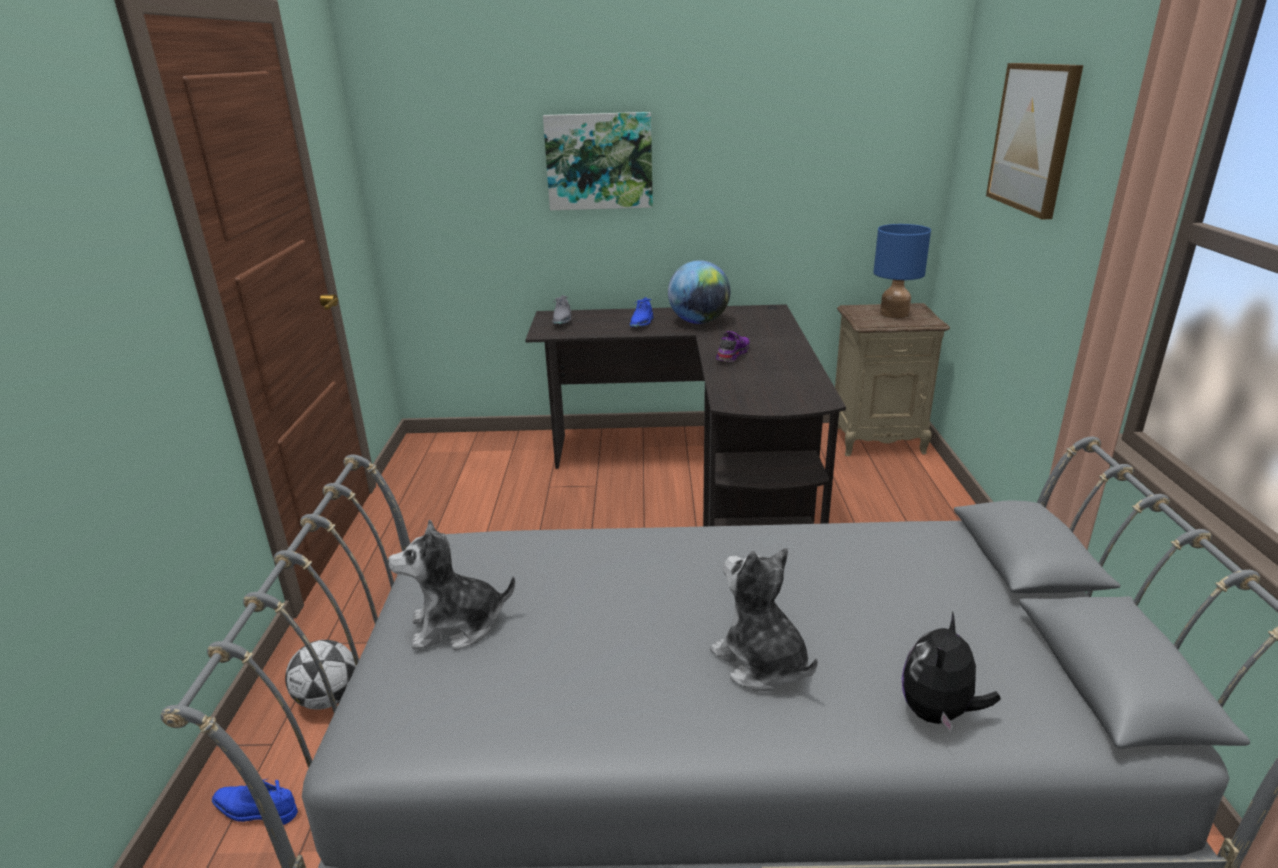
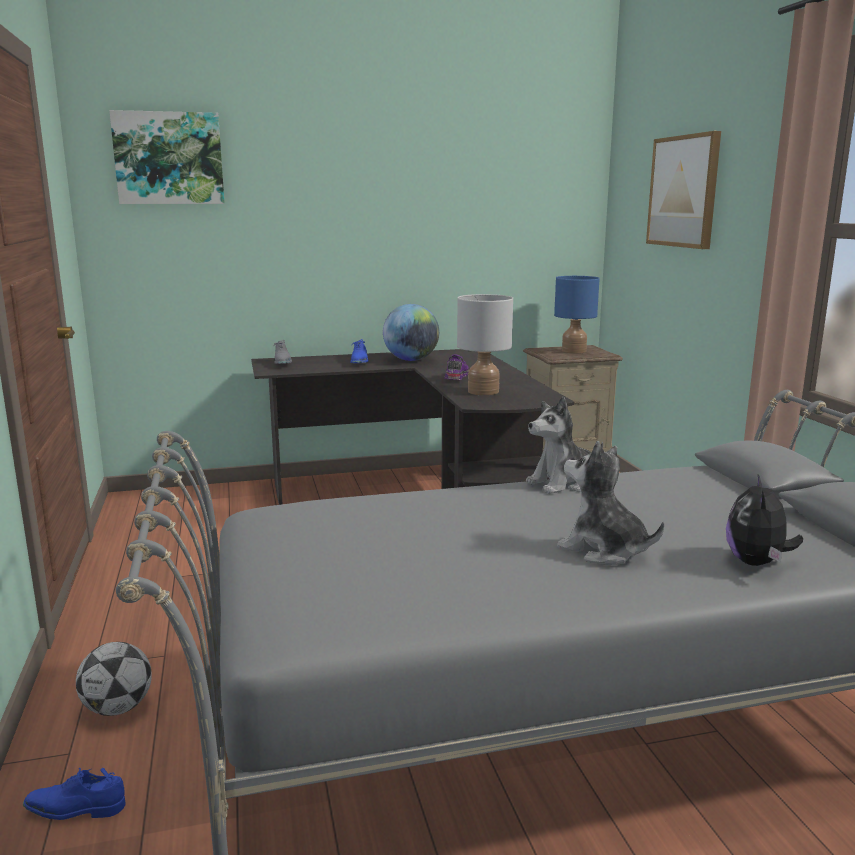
camera: 15 degrees left, 10 degrees down
plush toy [388,519,515,650] -> plush toy moved to [526,397,603,494]
picture [543,112,653,210] -> picture moved to [109,110,225,204]
none -> grey table lamp [457,294,513,395]

